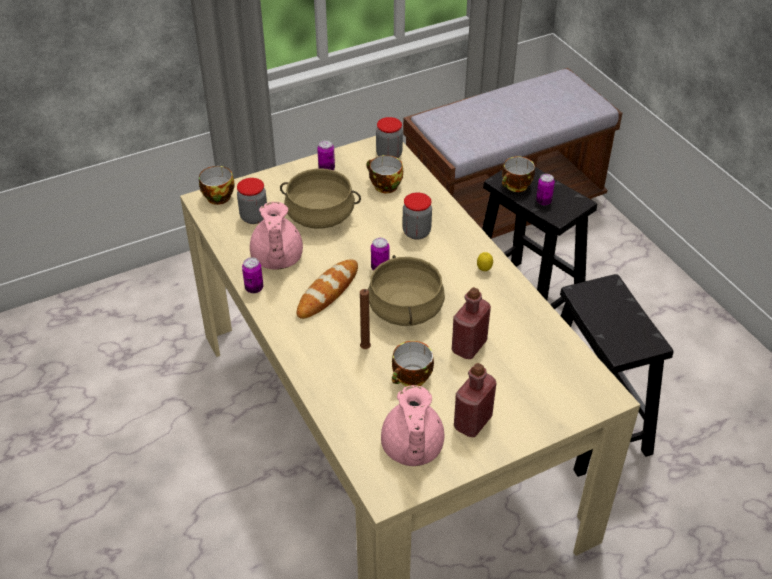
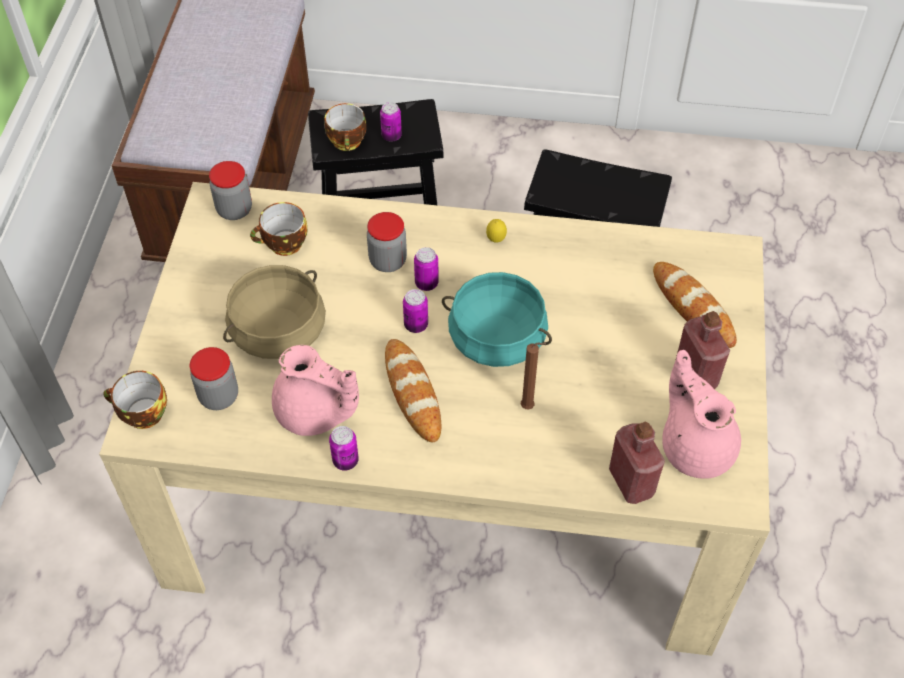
camera: 55 degrees left, 10 degrees up
can [317,140,335,170] -> can moved to [414,247,439,291]
beige cooking pot [368,255,445,326] -> turquoise cooking pot [442,272,552,367]
pink teapot [381,385,444,466] -> pink teapot turned 150 degrees counterclockwise [662,350,741,479]
cup [392,341,434,387] -> none
red bottle [452,287,491,359] -> red bottle moved to [609,422,665,504]
none -> bread [653,262,737,348]

